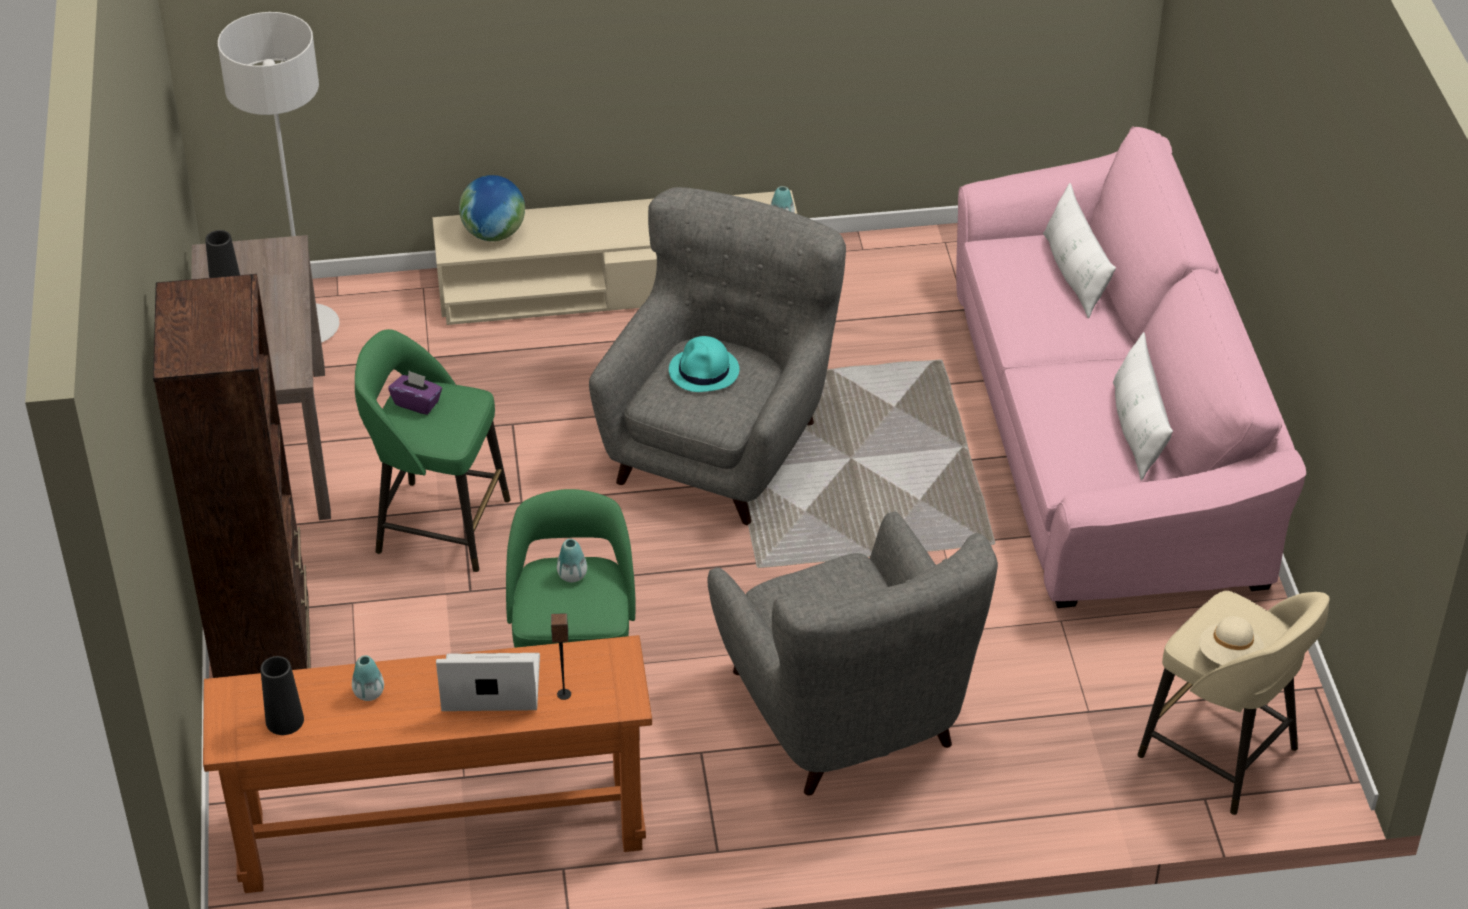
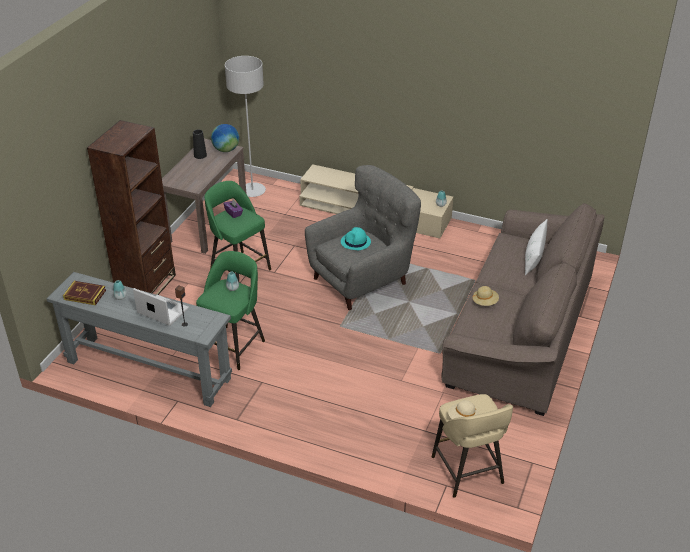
camera: 30 degrees right, 5 degrees down
orange console table [203,635,652,893] -> grey console table [47,272,232,407]
black vase [261,656,304,735] -> book [63,281,106,305]
globe [459,175,525,241] -> globe moved to [211,124,239,152]
grey armchair [707,511,998,796] -> none
pink sofa [956,126,1306,608] -> brown sofa [441,203,604,416]
white pillow [1113,332,1173,480] -> none
none -> beige hat [472,286,499,306]

